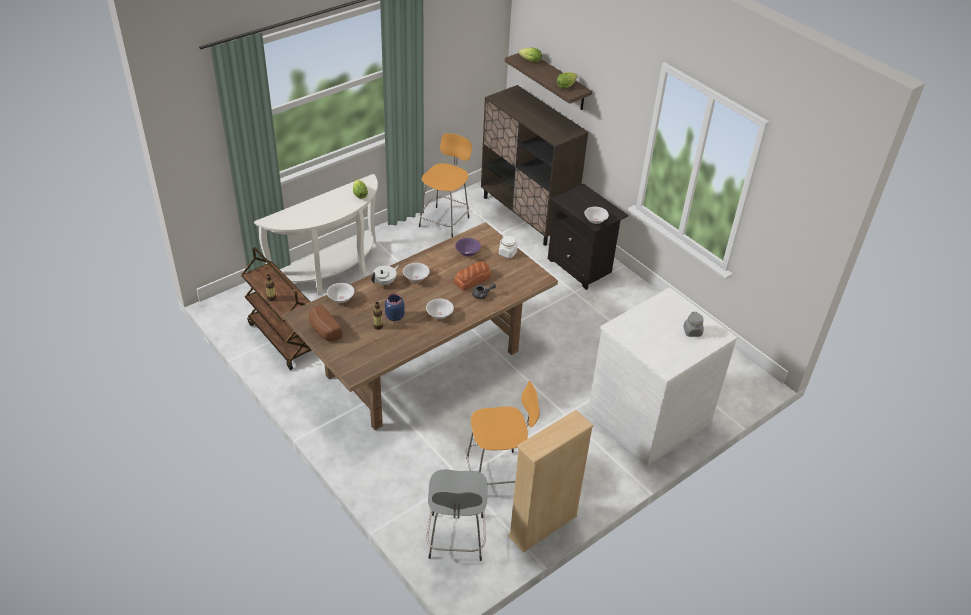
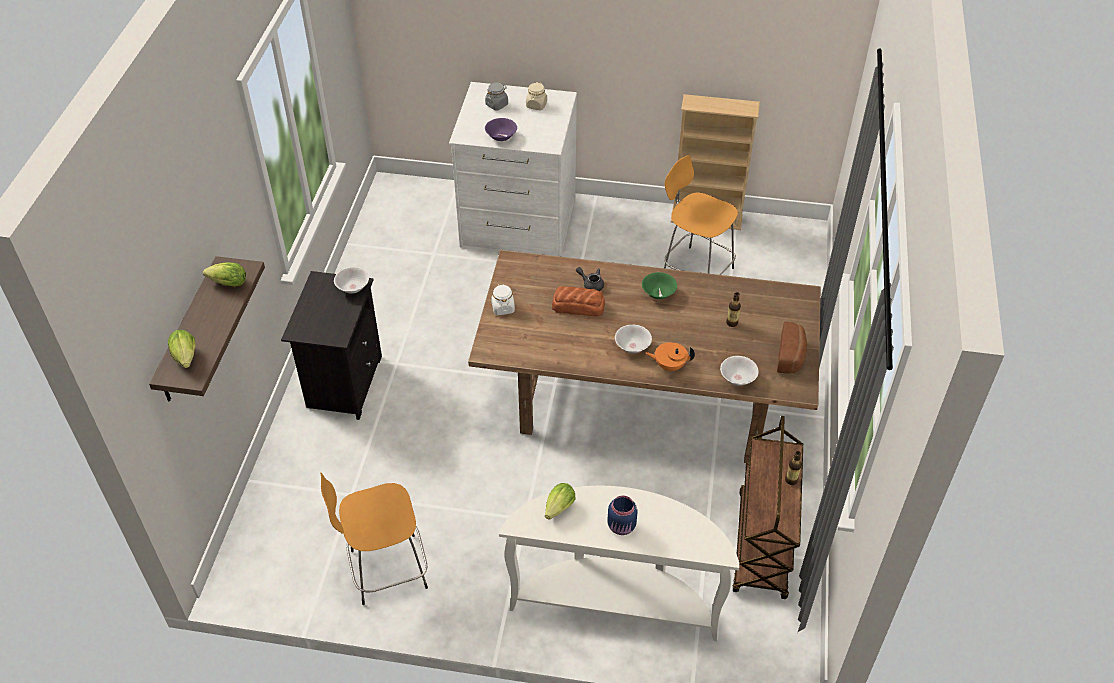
camera: 130 degrees left, 5 degrees up
white teapot [371,265,399,286] -> orange teapot [646,342,695,372]
blue jar [385,293,404,321] -> blue jar moved to [607,495,637,535]
white bowl [426,299,454,319] -> green bowl [642,272,677,299]
grey stool [426,469,488,561] -> none
purple bowl [455,238,481,256] -> purple bowl moved to [485,118,517,141]
brown cabinet [481,85,588,246] -> none
none -> beige jar [526,82,547,110]

